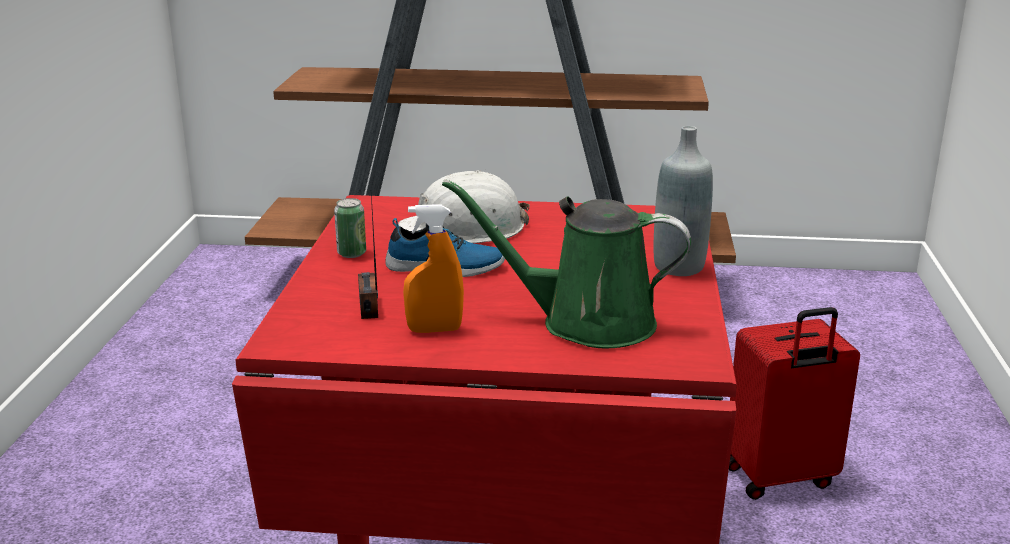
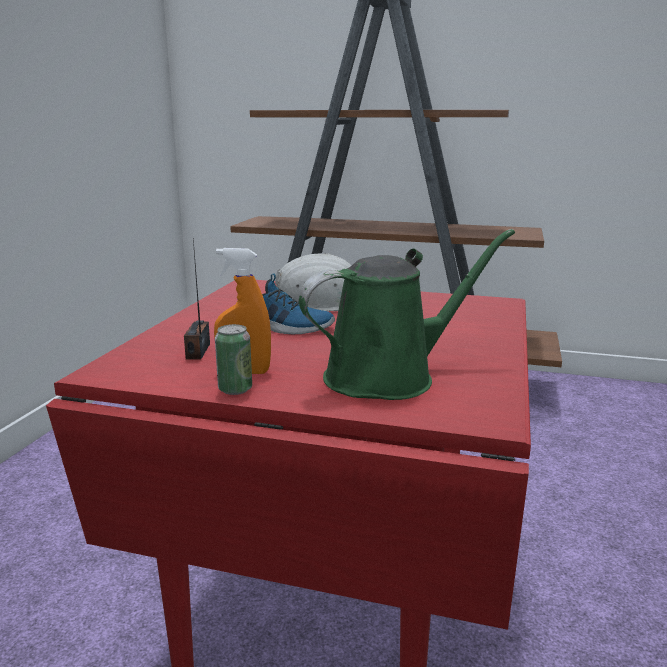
camera: 10 degrees right, 5 degrees down
can [334,198,366,258] -> can moved to [215,324,252,395]
green watering can [442,179,691,348] -> green watering can turned 135 degrees clockwise [299,229,515,400]
grey bottle [654,126,713,276] -> none
red suitcase [729,307,860,500] -> none

